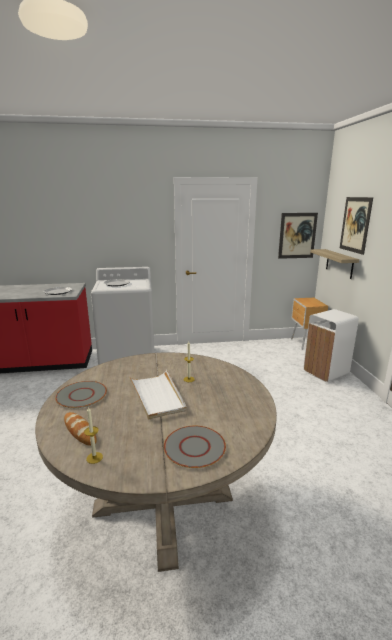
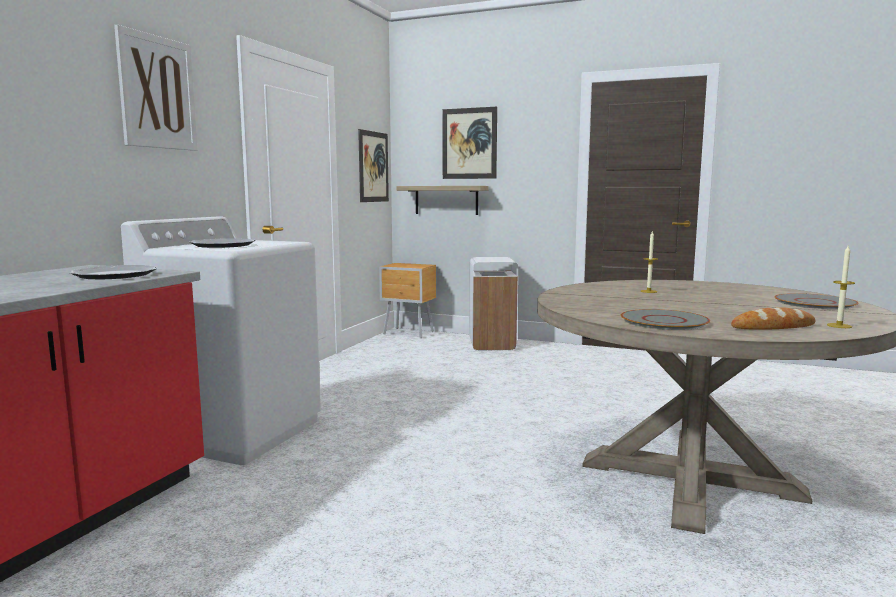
camera: 60 degrees left, 10 degrees down
white tray [129,370,187,420] -> none
none -> picture [114,25,197,151]

